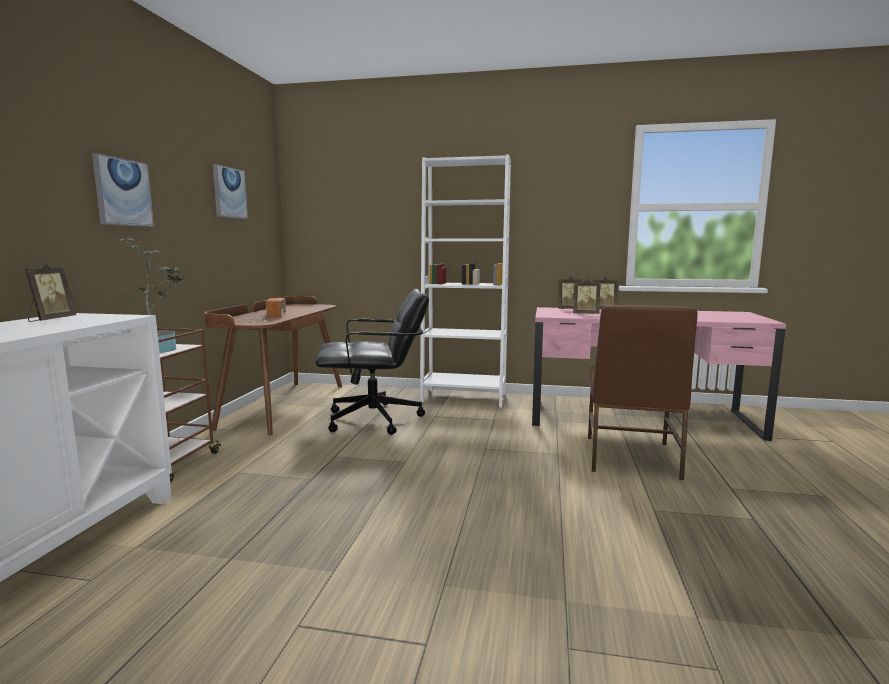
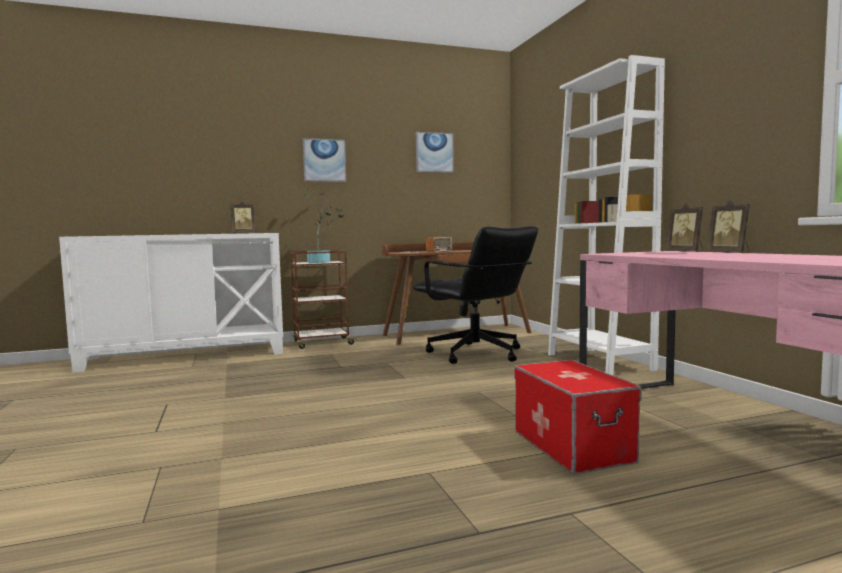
camera: 60 degrees right, 5 degrees down
picture frame [573,278,601,314] -> none
brown chair [588,305,698,480] -> storage box [514,360,641,474]

